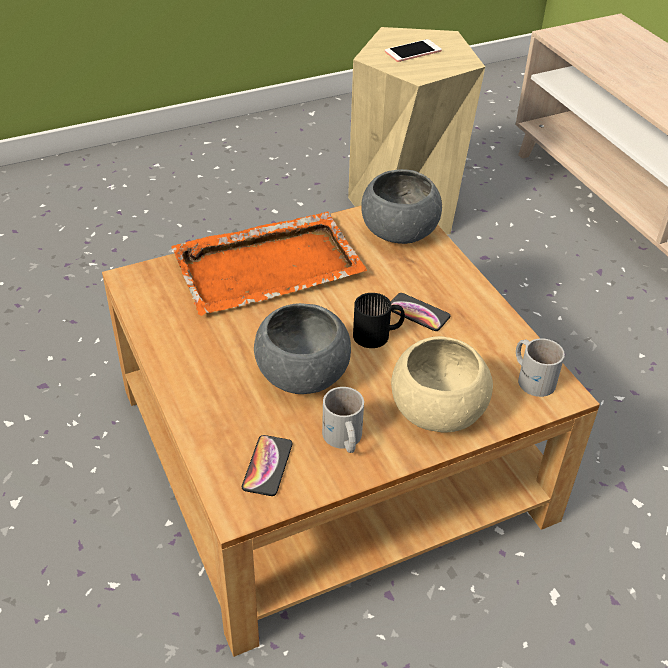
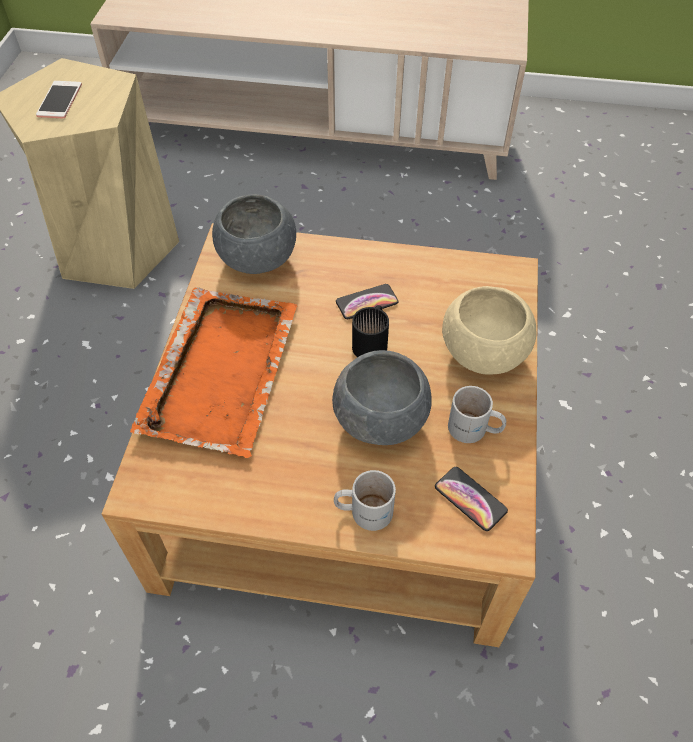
camera: 55 degrees left, 10 degrees up
white mug [516,338,565,397] -> white mug moved to [334,470,396,531]

